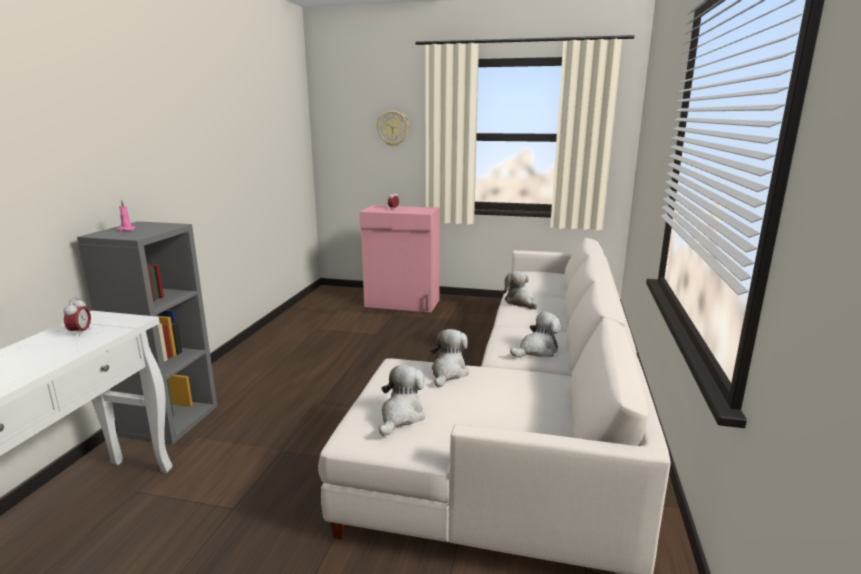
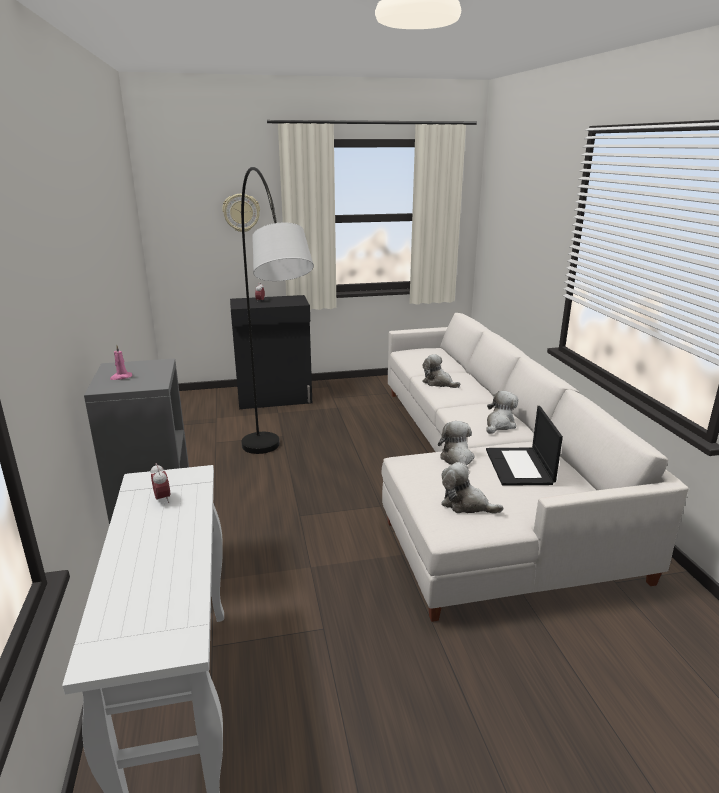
camera: 25 degrees left, 5 degrees up
pink cabinet [359,205,440,312] -> black cabinet [230,295,312,409]
plush toy [379,365,425,436] -> plush toy turned 60 degrees counterclockwise [441,462,503,514]
none -> grey floor lamp [241,167,314,454]
none -> laptop [486,406,563,486]

